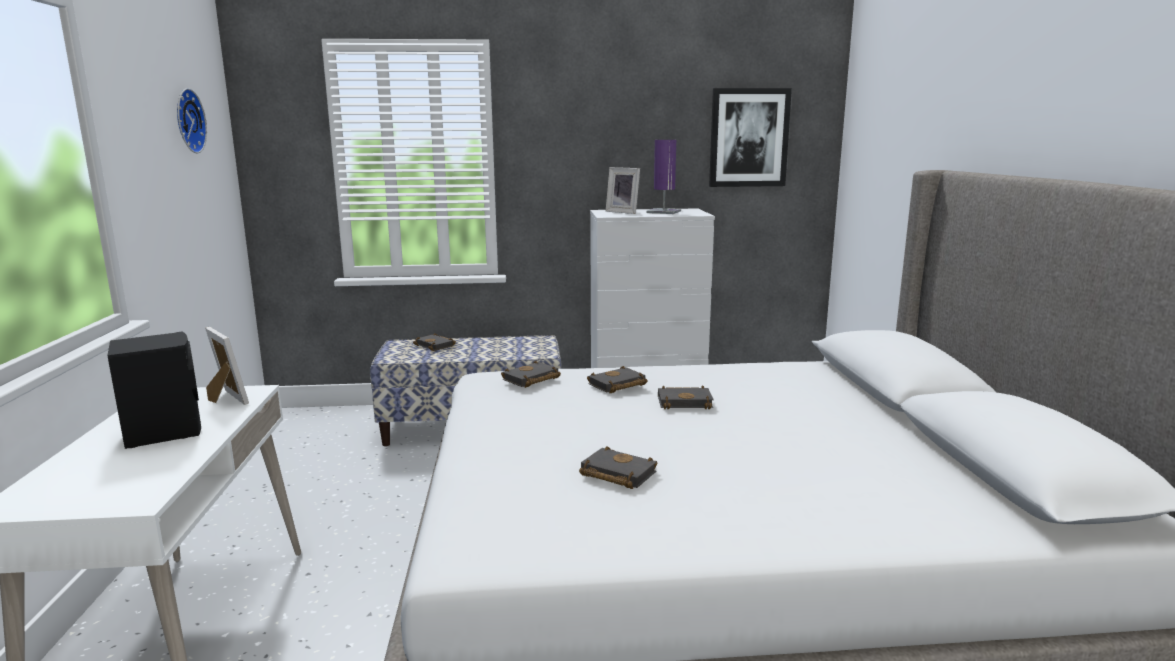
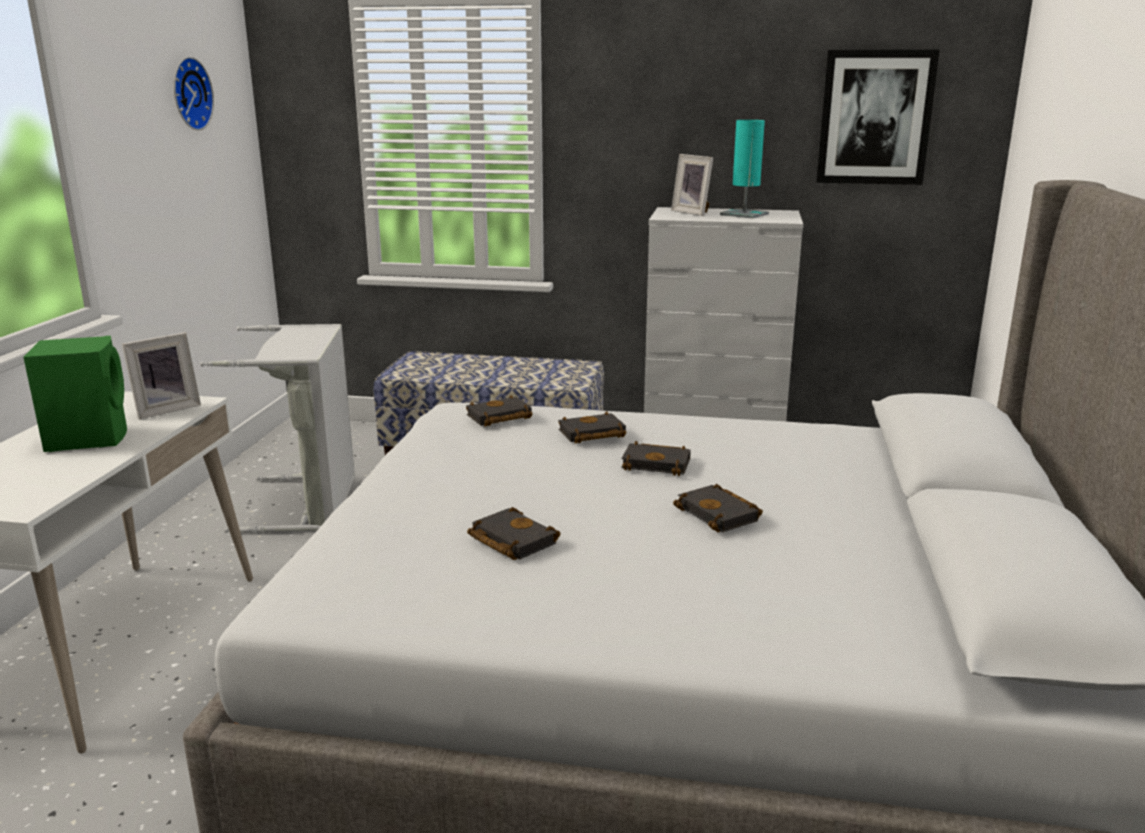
camera: 15 degrees right, 5 degrees up
black speaker [107,332,201,449] -> green speaker [23,336,127,452]
picture frame [205,327,249,405] -> picture frame turned 75 degrees clockwise [122,332,201,419]
black book [413,333,456,351] -> black book moved to [673,484,763,532]
purple table lamp [646,140,681,214] -> turquoise table lamp [720,120,769,219]
none -> grey laundry basket [200,324,355,533]

